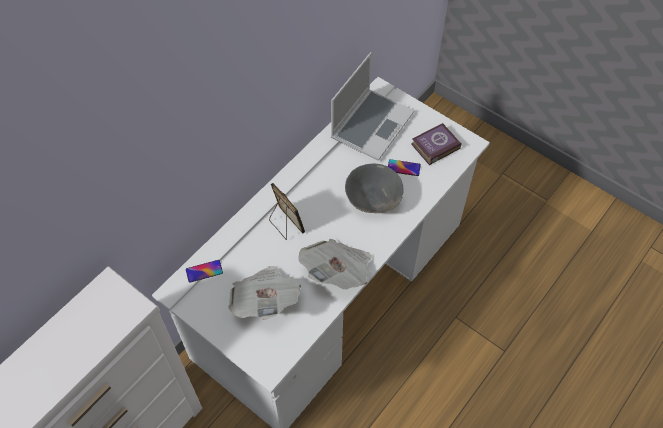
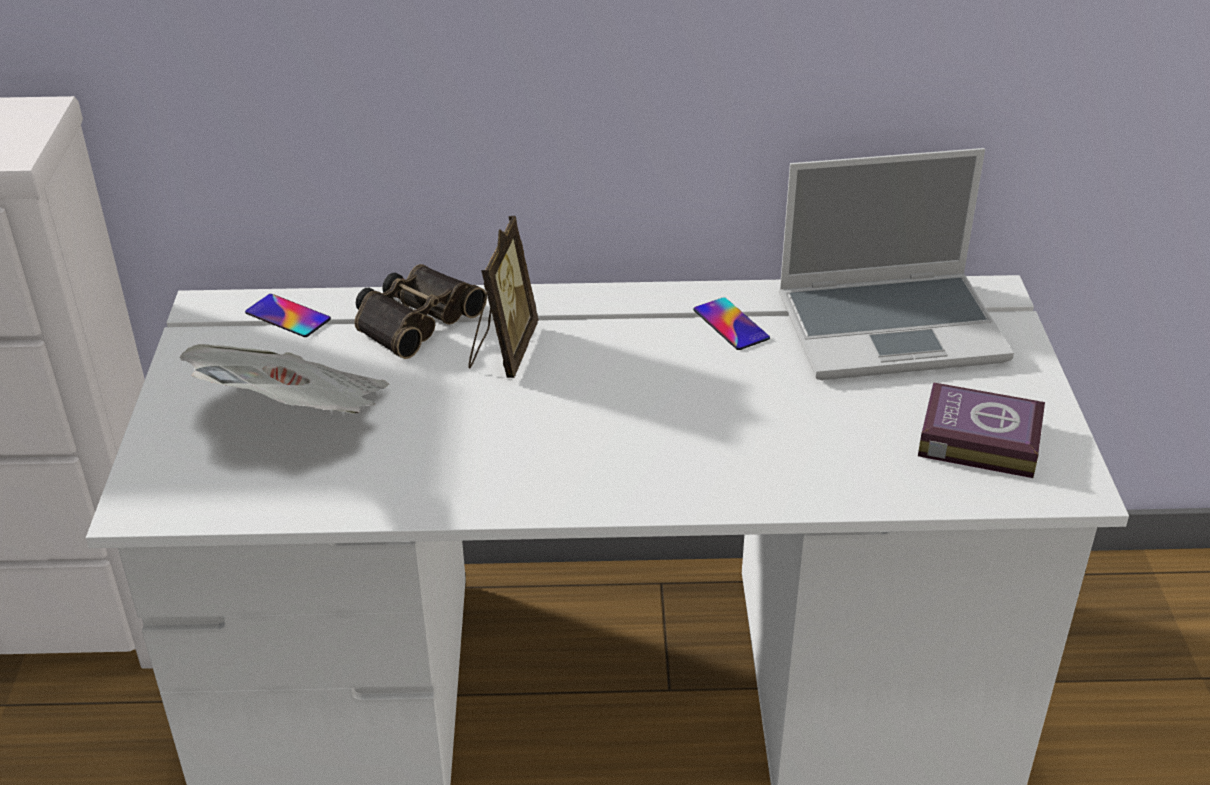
camera: 50 degrees right, 20 degrees down
newspaper [298,239,372,290] -> none
grey bowl [345,164,403,213] -> none
phone [388,159,421,176] -> phone moved to [693,297,770,350]
none -> binoculars [354,264,487,359]

